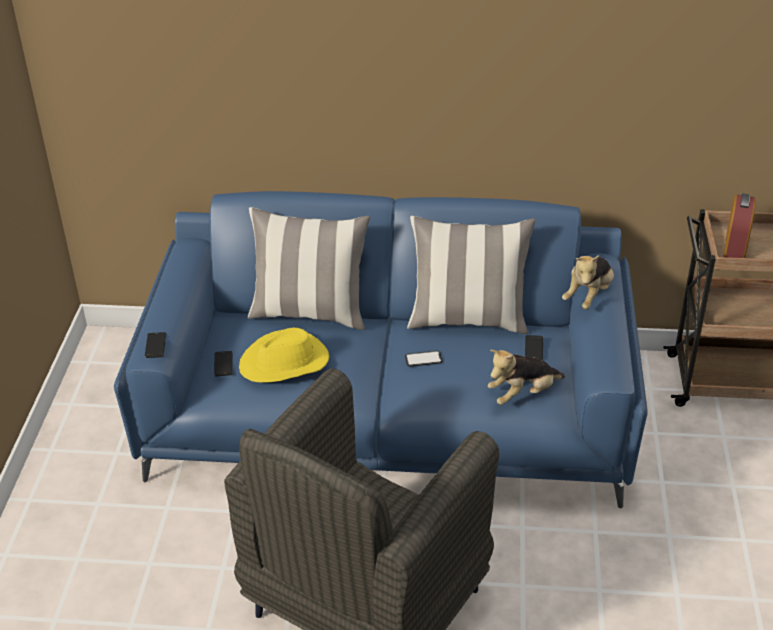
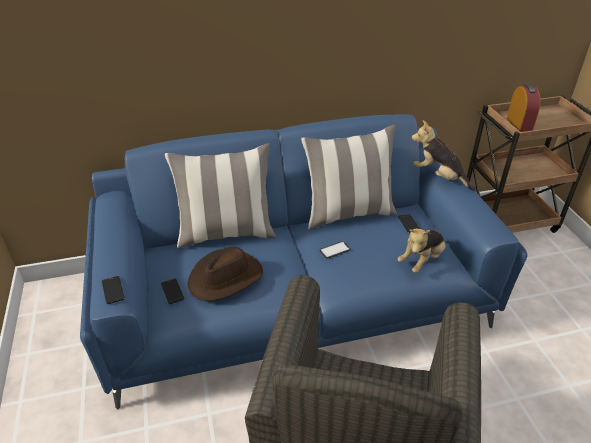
camera: 20 degrees left, 0 degrees up
yellow hat [239,328,329,383] -> brown hat [187,247,263,301]
plush toy [562,255,614,310] -> plush toy turned 120 degrees clockwise [412,120,476,191]

